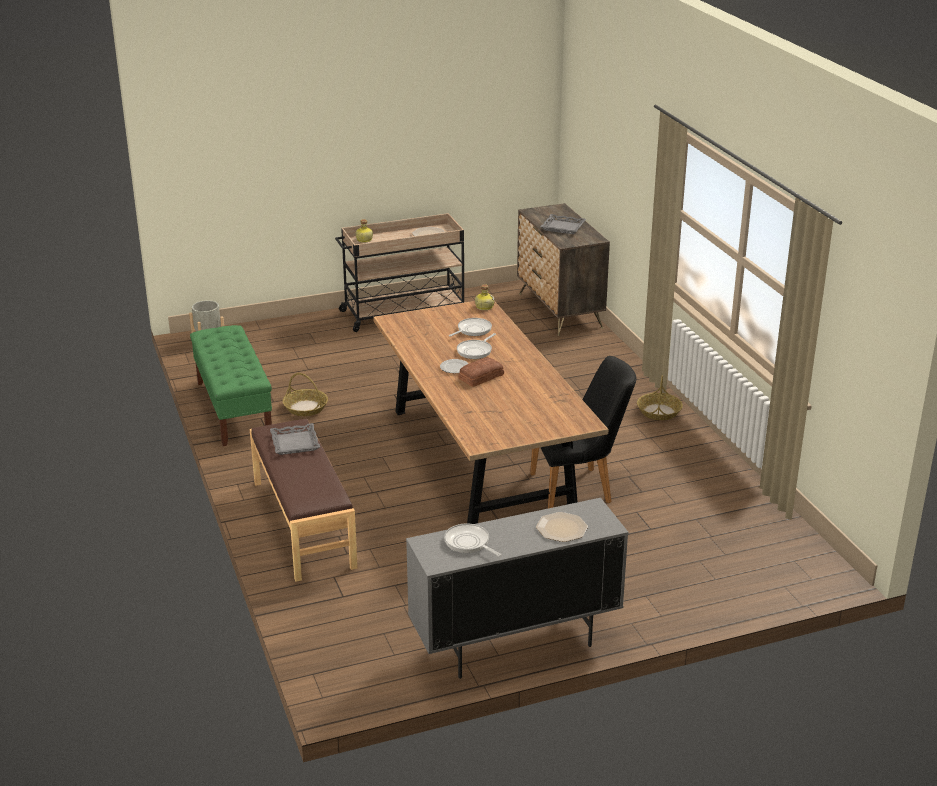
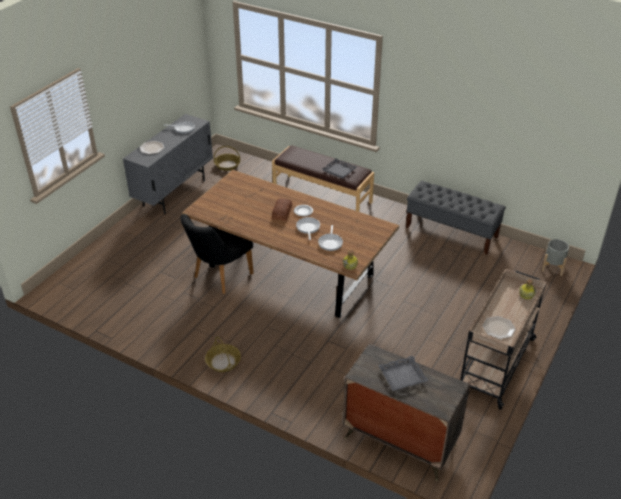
camera: 140 degrees right, 10 degrees up
green bench [190,325,272,446] -> grey bench [406,181,506,254]
basket [283,373,328,416] -> basket moved to [214,146,240,171]

